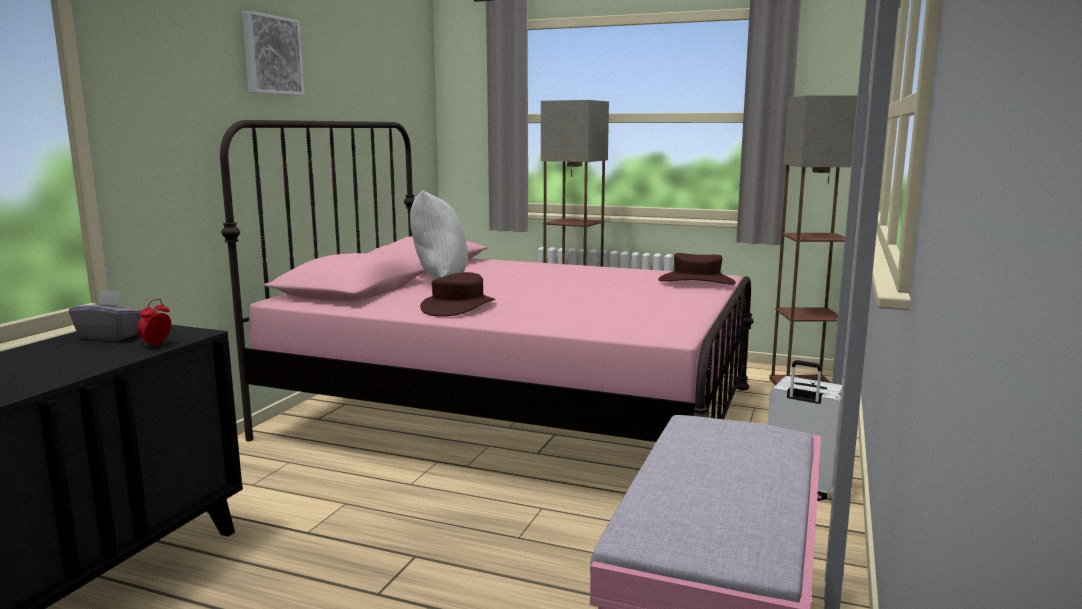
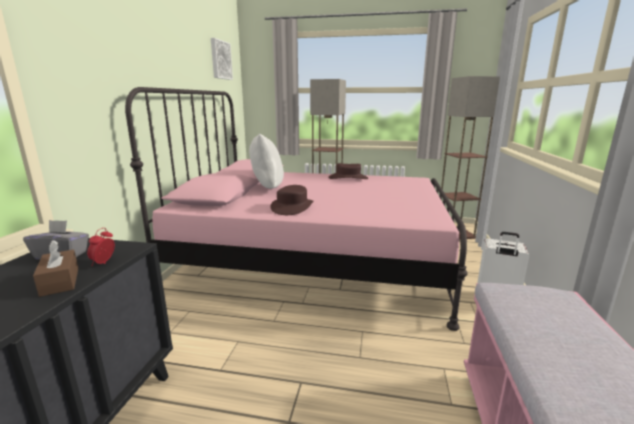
camera: 10 degrees left, 5 degrees up
picture [242,11,305,96] -> picture moved to [211,38,233,80]
brown hat [658,253,736,285] -> brown hat moved to [329,163,368,179]
none -> brown tissue box [33,240,78,297]

